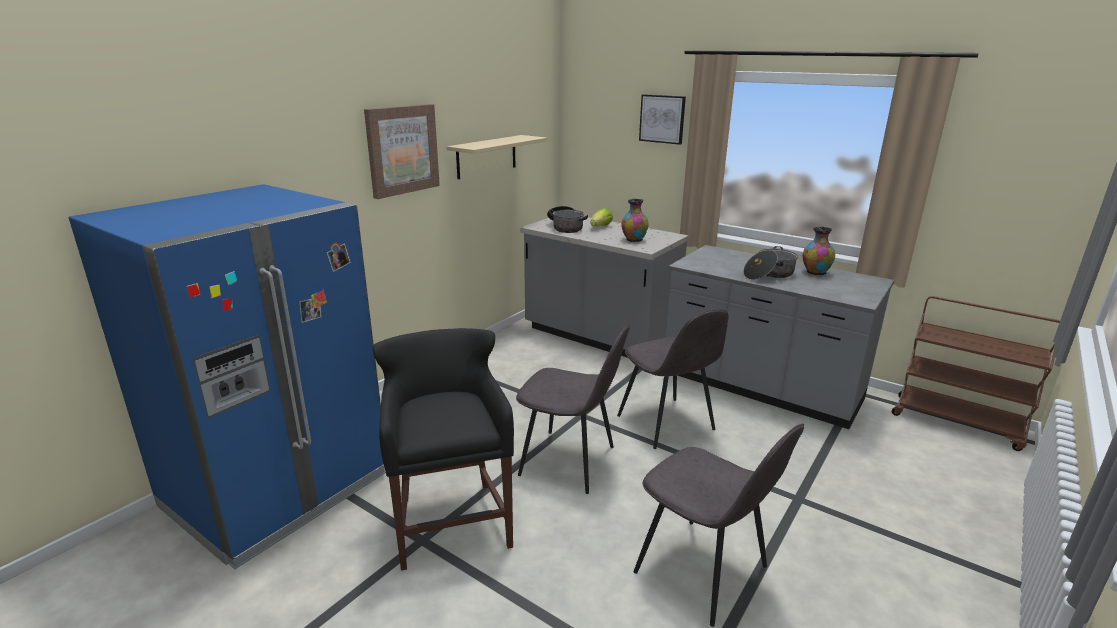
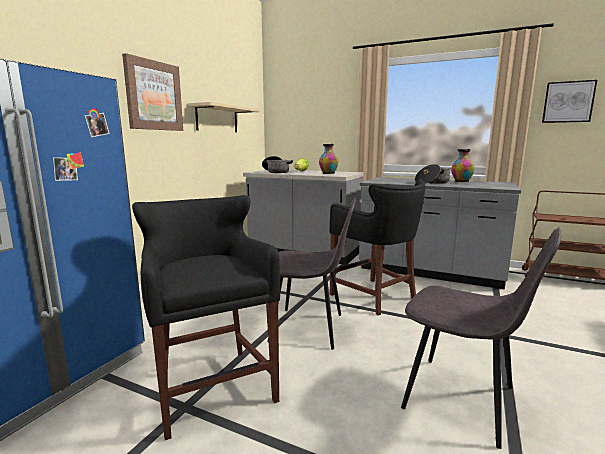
camera: 10 degrees left, 10 degrees down
grey chair [617,309,728,449] -> black stool [330,179,425,316]
picture [639,94,686,145] -> picture moved to [542,80,597,123]

